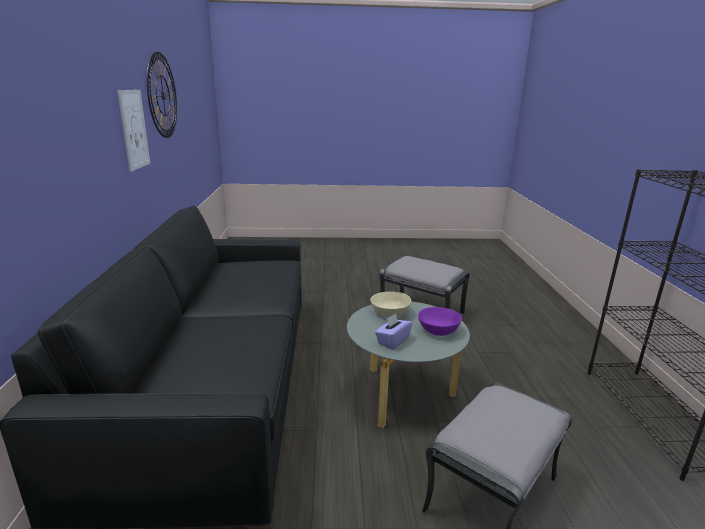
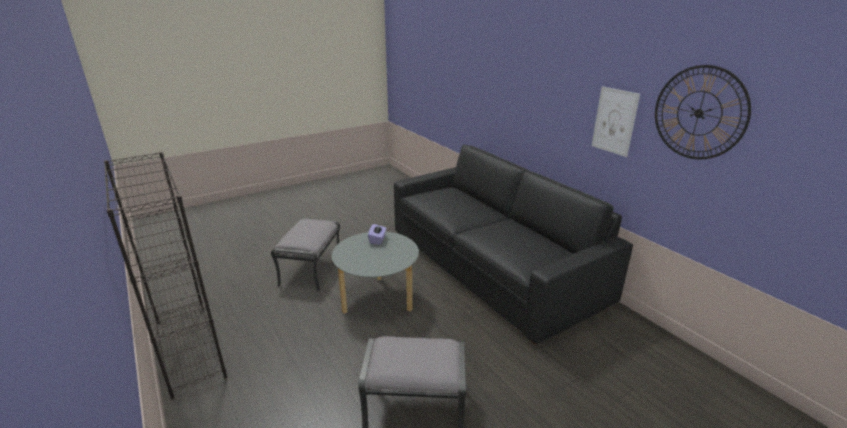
camera: 150 degrees right, 5 degrees up
beige bowl [371,292,411,317] -> none
purple bowl [418,307,462,336] -> none

